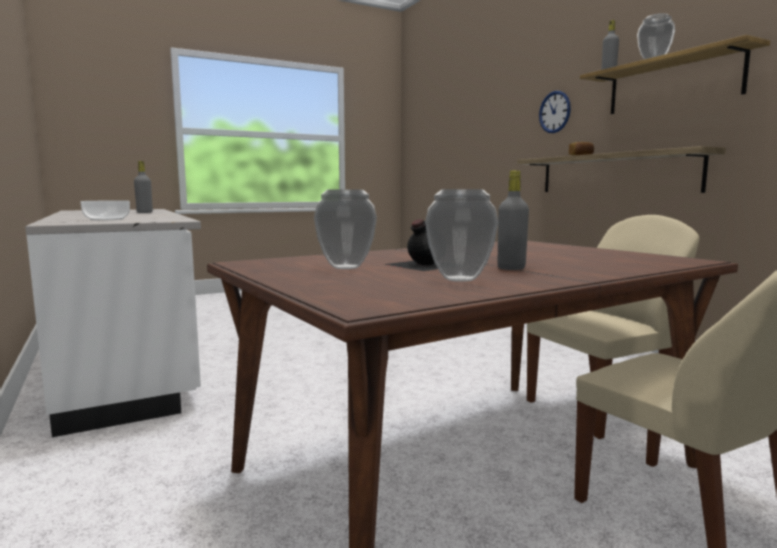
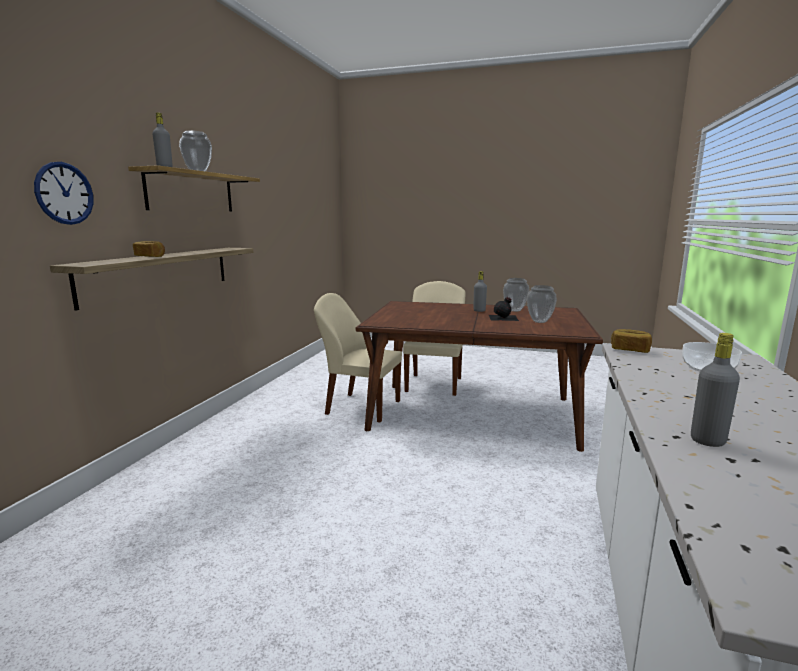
camera: 135 degrees left, 5 degrees up
none -> bread [611,329,652,353]

